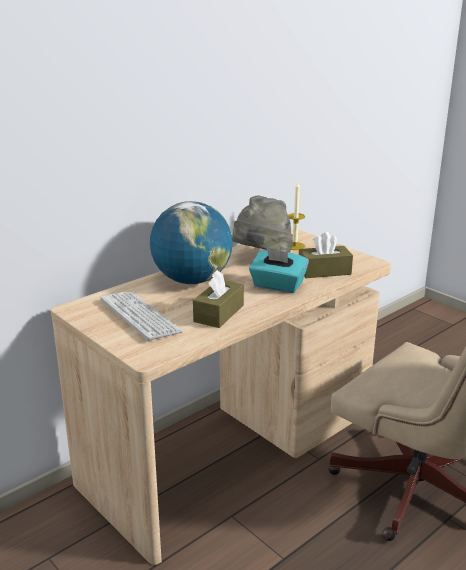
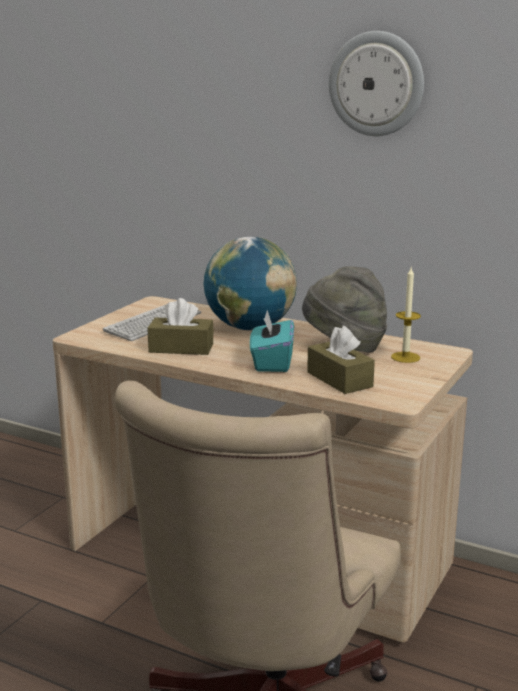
camera: 70 degrees right, 5 degrees down
none -> wall clock [329,31,424,136]

